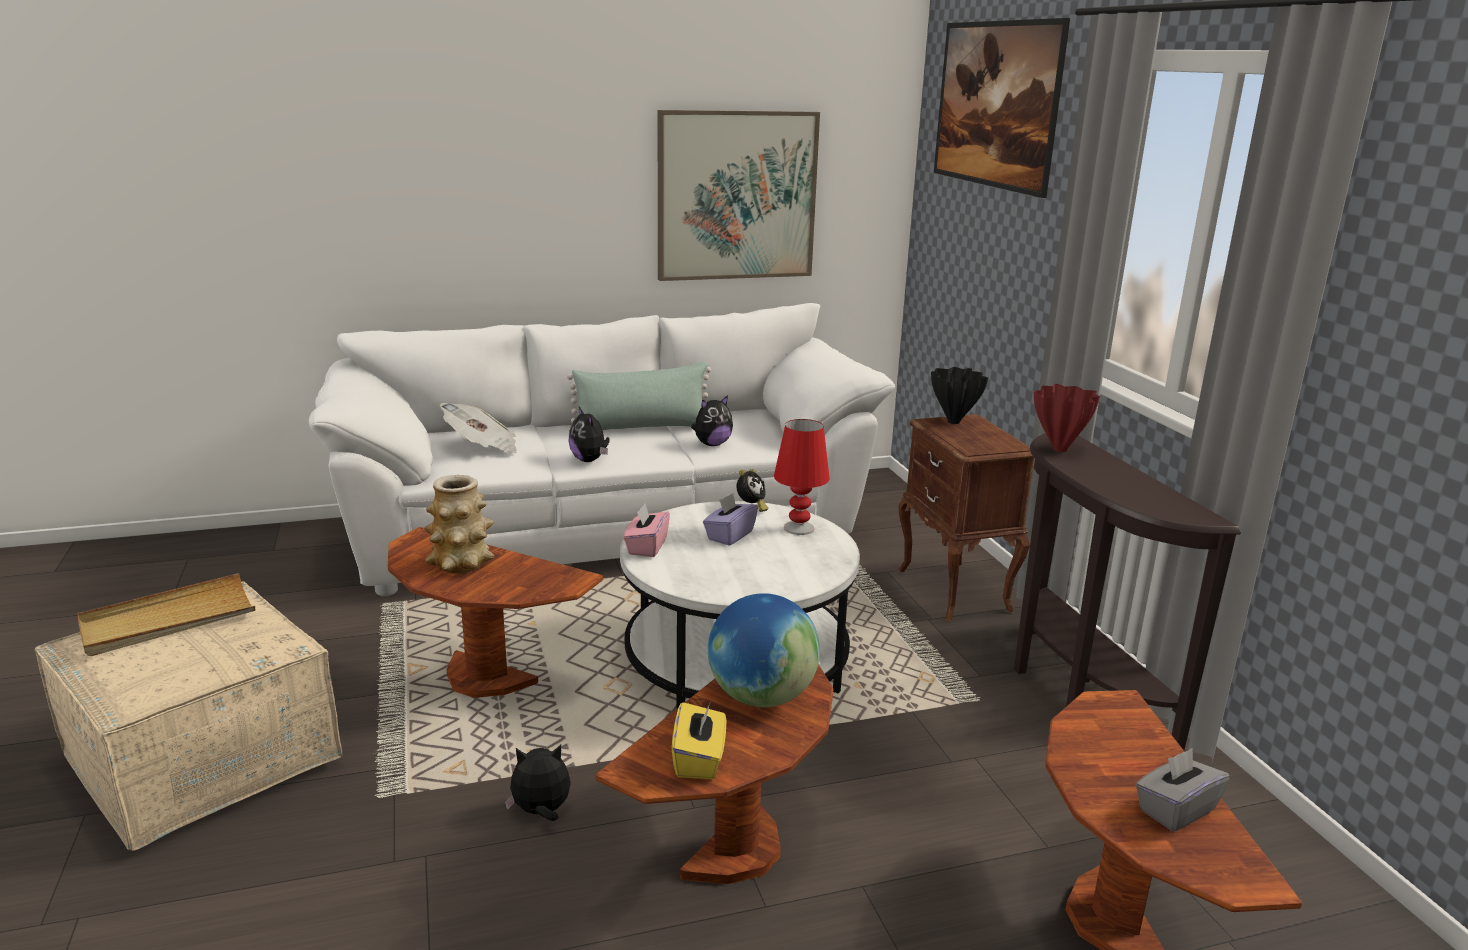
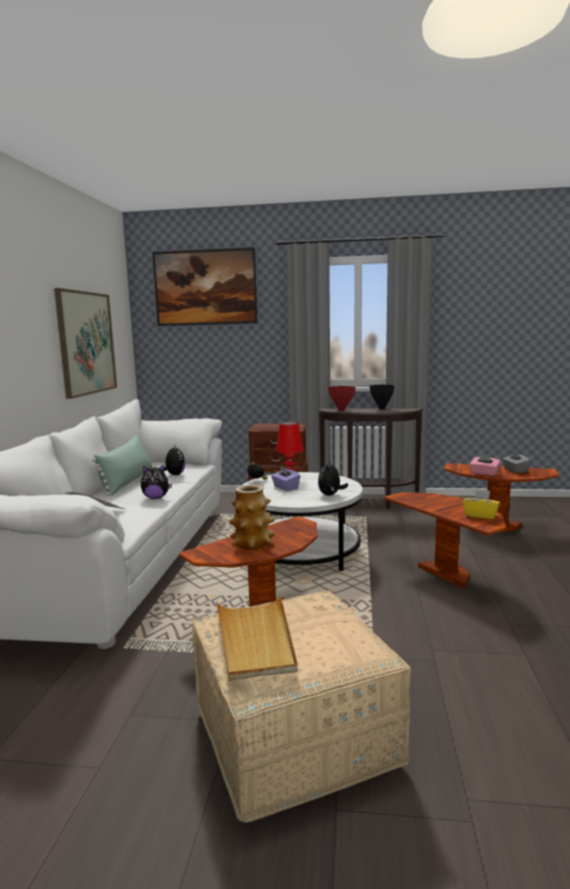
camera: 65 degrees left, 10 degrees down
plush toy [505,745,571,821] -> plush toy moved to [318,461,348,496]
pink tissue box [623,504,670,557] -> pink tissue box moved to [470,454,501,476]
globe [708,593,820,707] -> none
black vase [931,367,988,424] -> black vase moved to [370,384,394,410]

